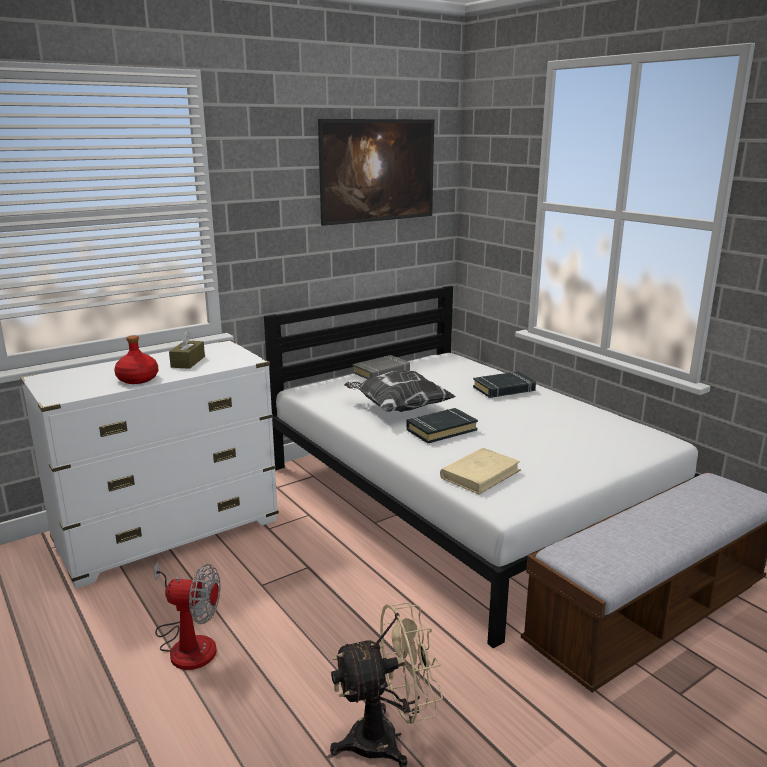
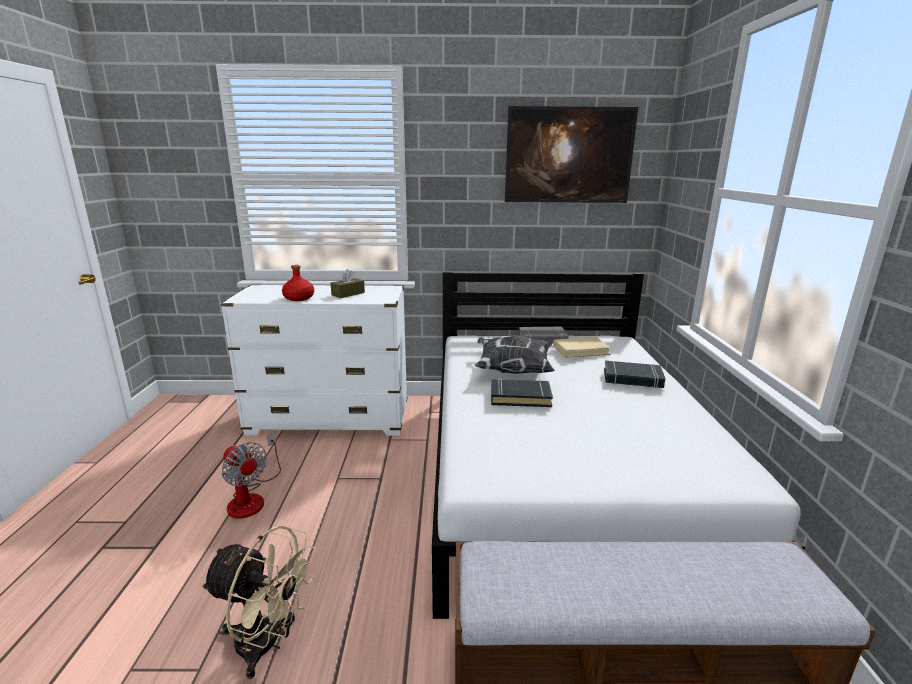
camera: 35 degrees right, 0 degrees up
beige book [440,448,521,495] -> beige book moved to [553,337,611,358]

